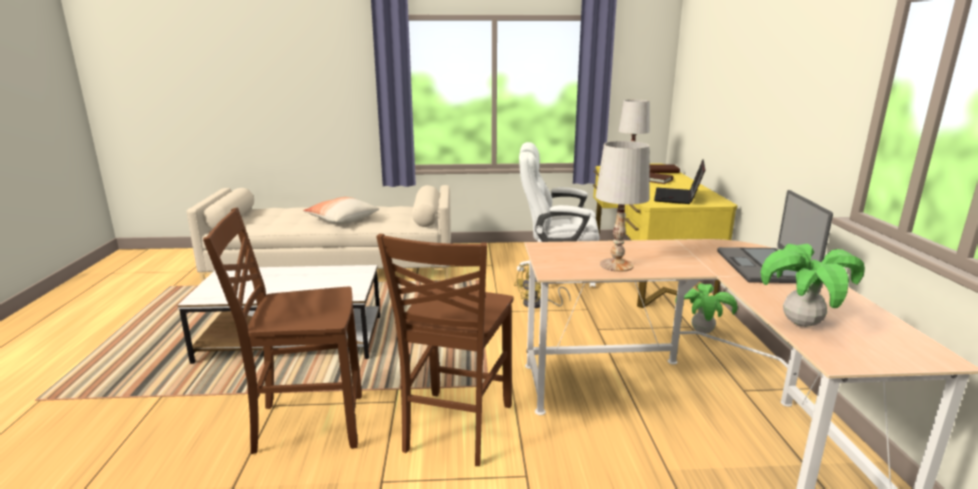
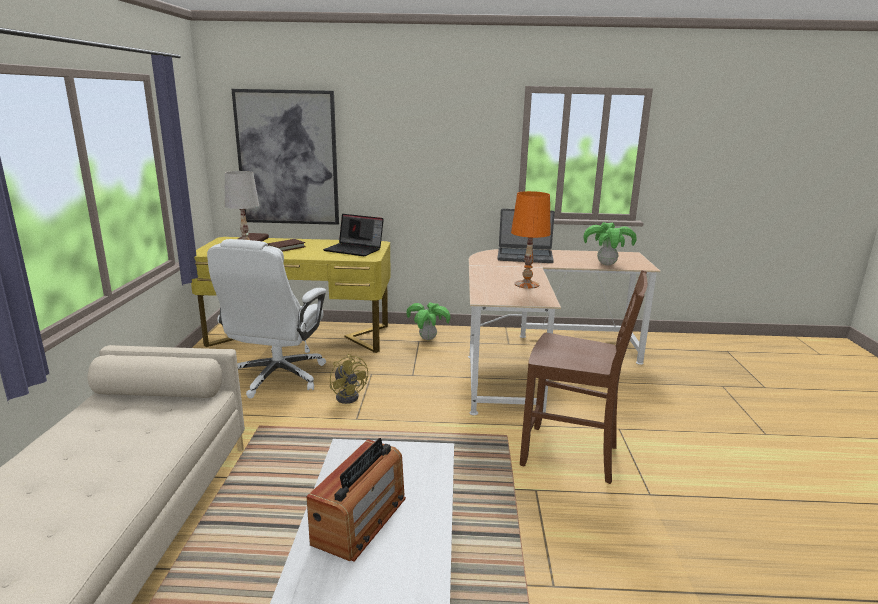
camera: 85 degrees left, 0 degrees up
brown chair [203,208,362,454] -> none
pillow [303,197,379,224] -> none
white table lamp [595,141,649,272] -> orange table lamp [511,191,551,289]
none -> picture [232,89,339,225]
none -> radio [306,438,406,562]

